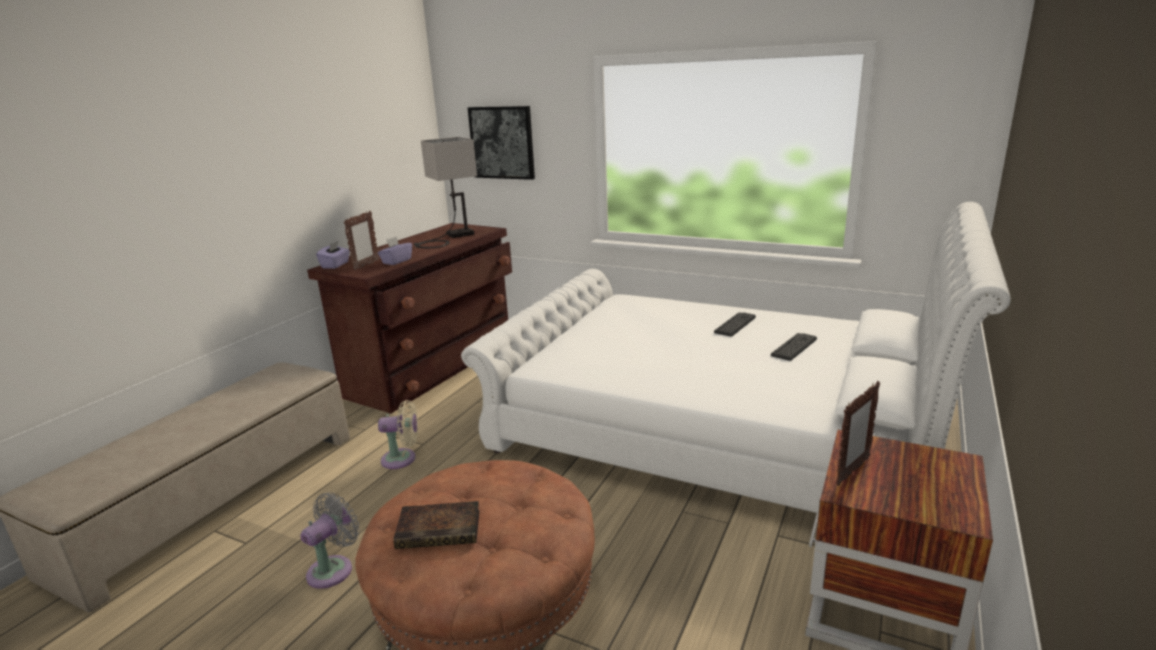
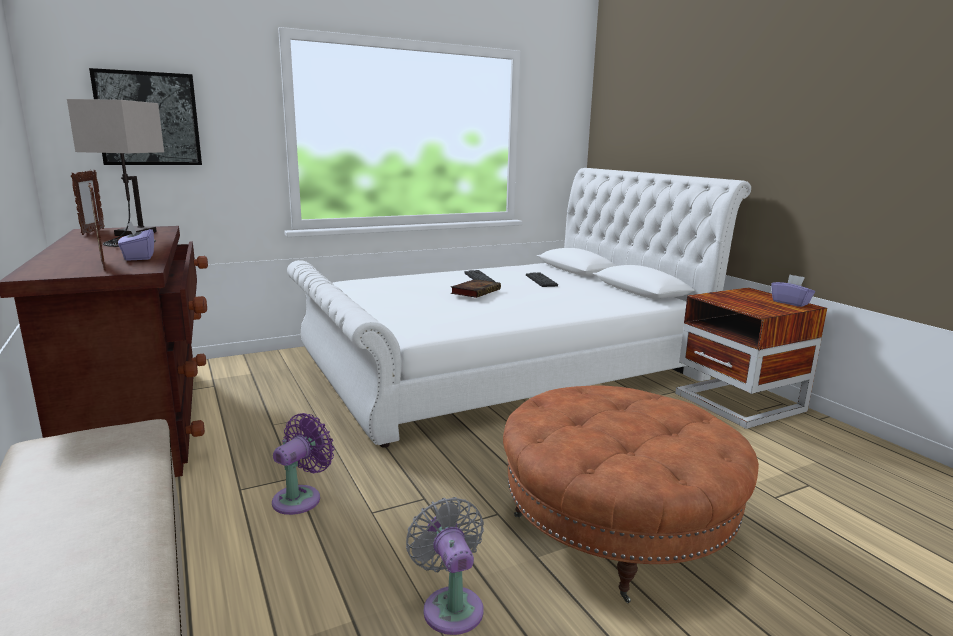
camera: 55 degrees left, 5 degrees down
purple tissue box [316,241,350,269] -> purple tissue box moved to [771,274,815,307]
beige fan [378,400,418,469] -> purple fan [272,413,334,515]
book [393,501,480,549] -> book moved to [450,279,501,298]
picture frame [836,381,880,486] -> picture frame moved to [71,170,105,235]

